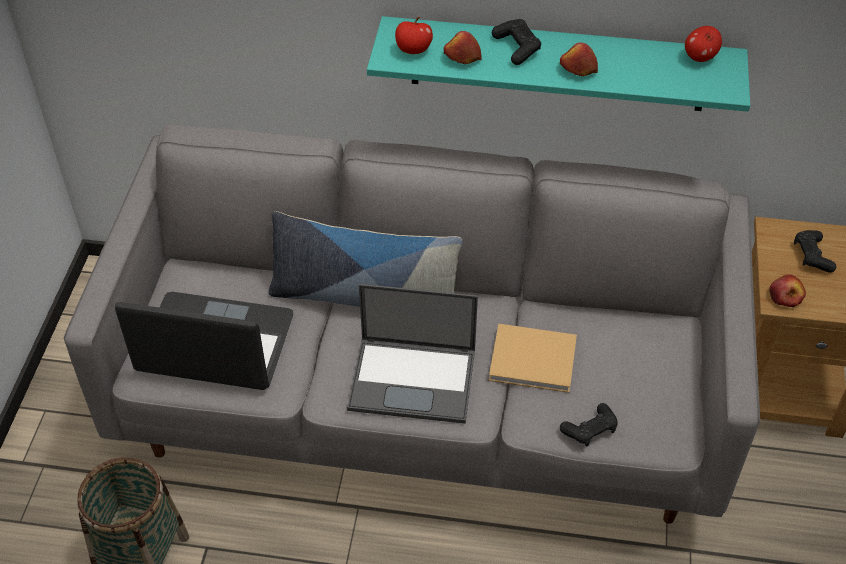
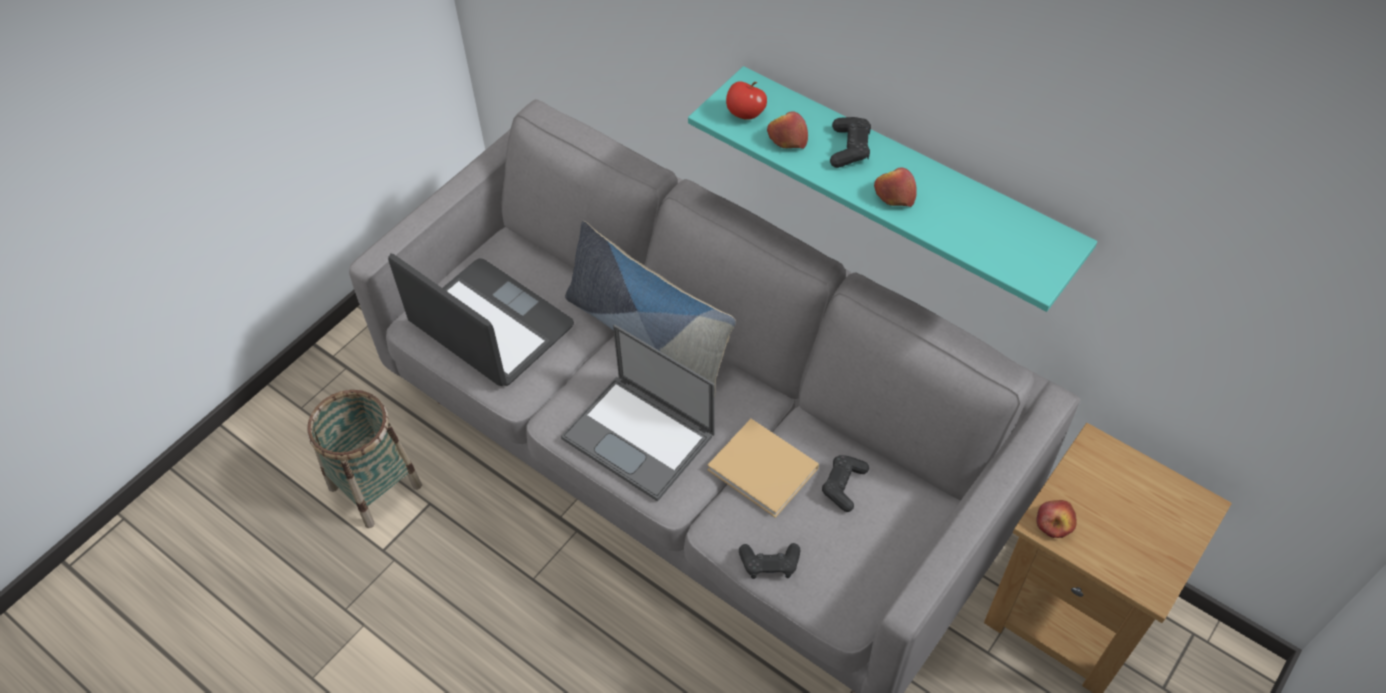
camera: 30 degrees right, 5 degrees up
apple [685,26,722,62] -> none
black game controller [794,230,836,273] -> black game controller moved to [822,455,869,512]

